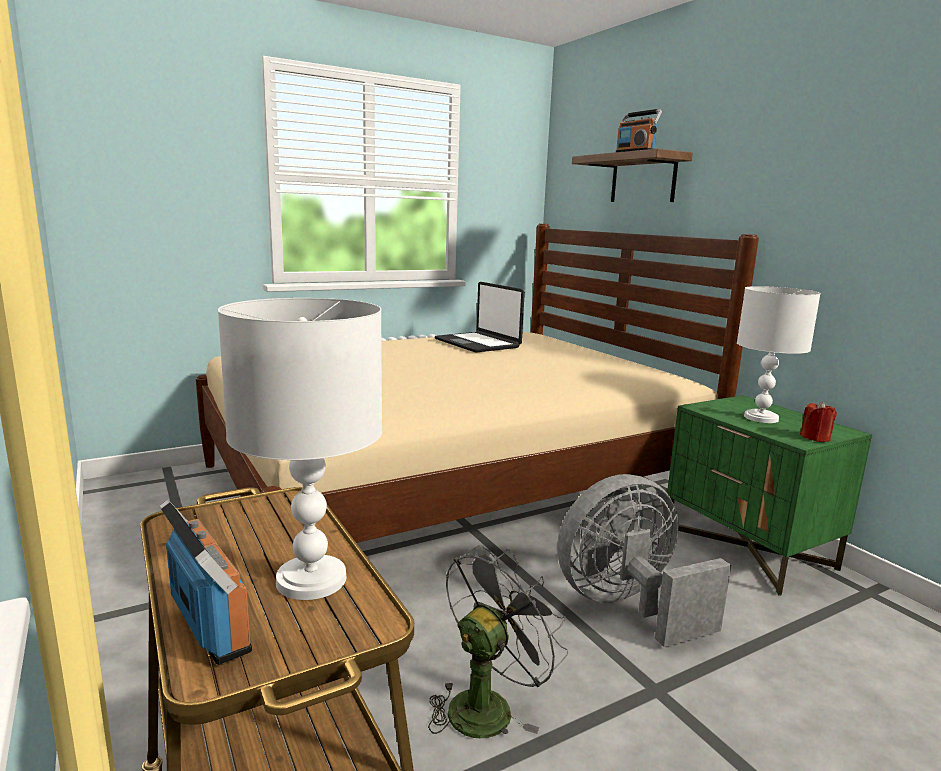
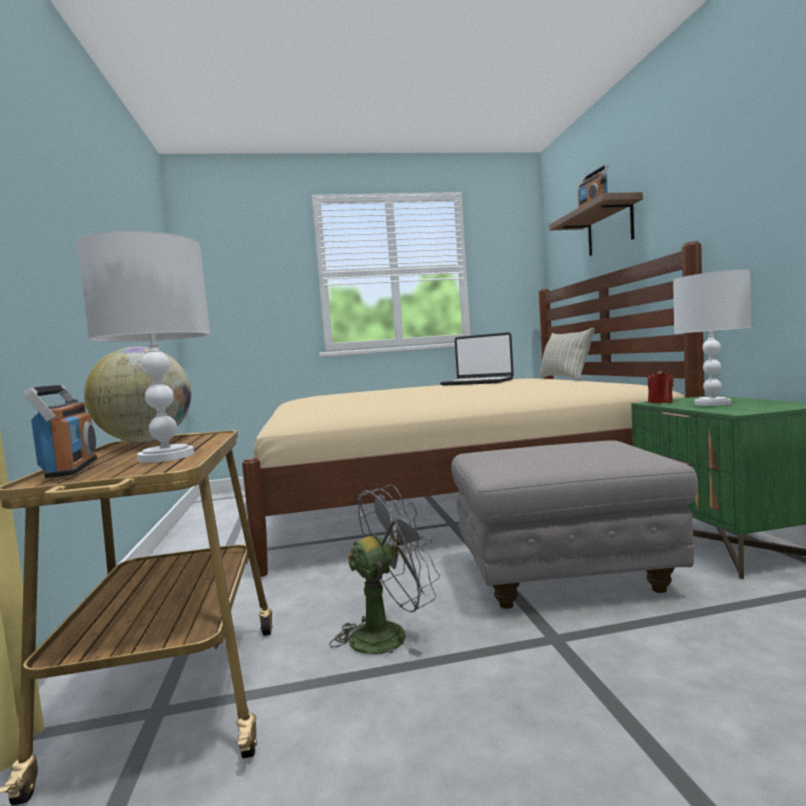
camera: 20 degrees right, 10 degrees down
laptop [435,282,525,353] -> laptop turned 45 degrees counterclockwise [440,332,514,386]
grey fan [557,474,731,647] -> grey ottoman [451,441,698,609]
red candle [800,401,837,442] -> red candle moved to [648,370,674,403]
none -> globe [84,347,191,442]
none -> pillow [540,328,594,380]

